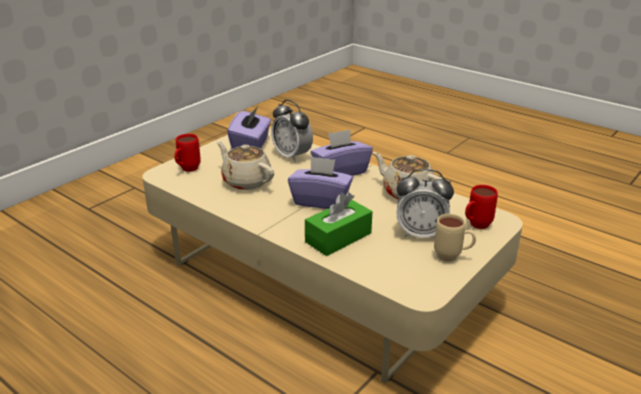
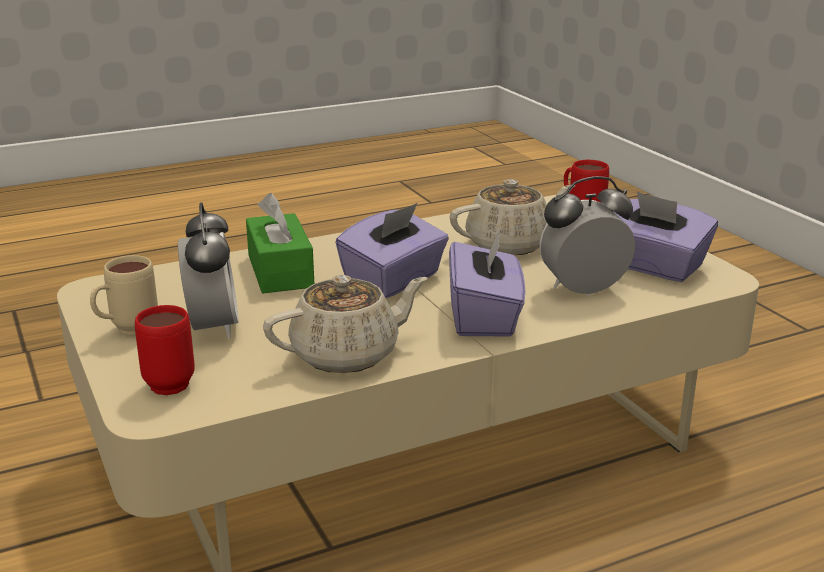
camera: 115 degrees right, 5 degrees down
alarm clock [396,169,454,238] -> alarm clock turned 135 degrees clockwise [178,202,239,339]

